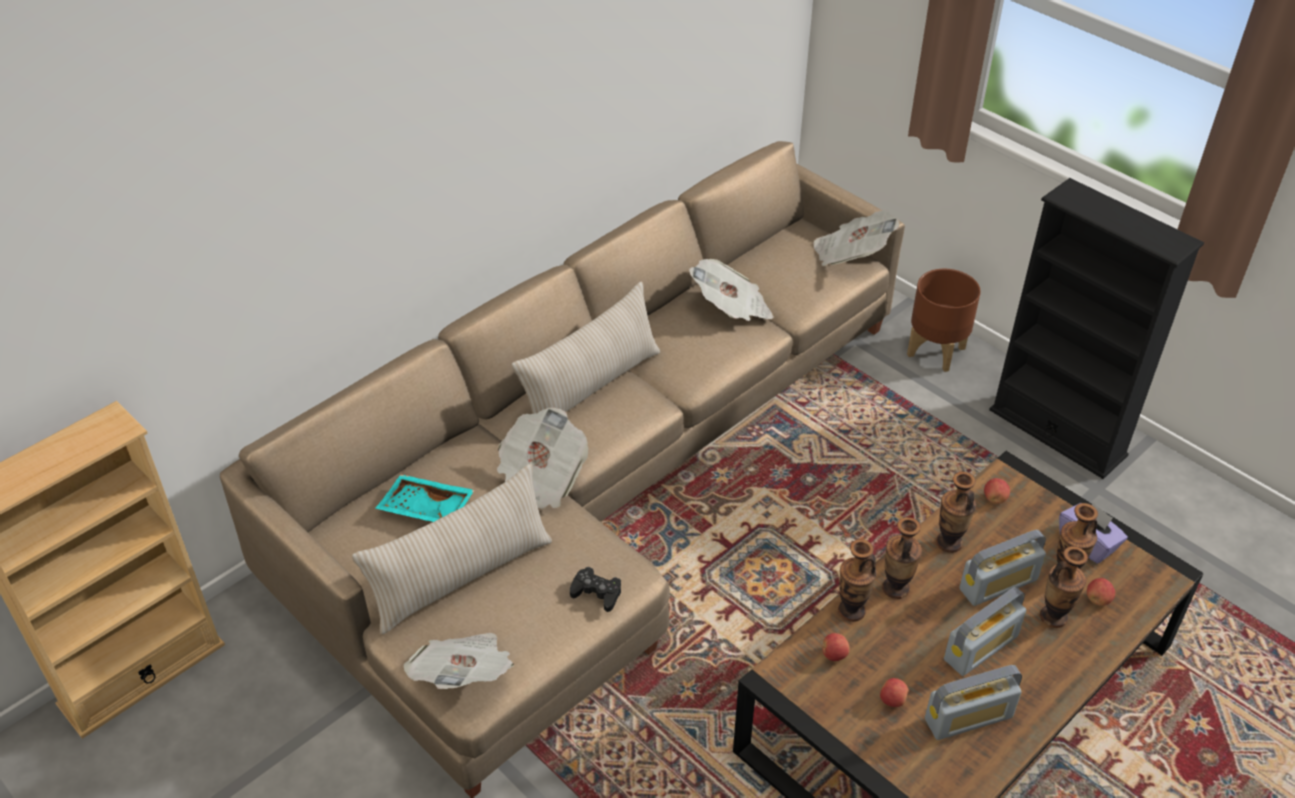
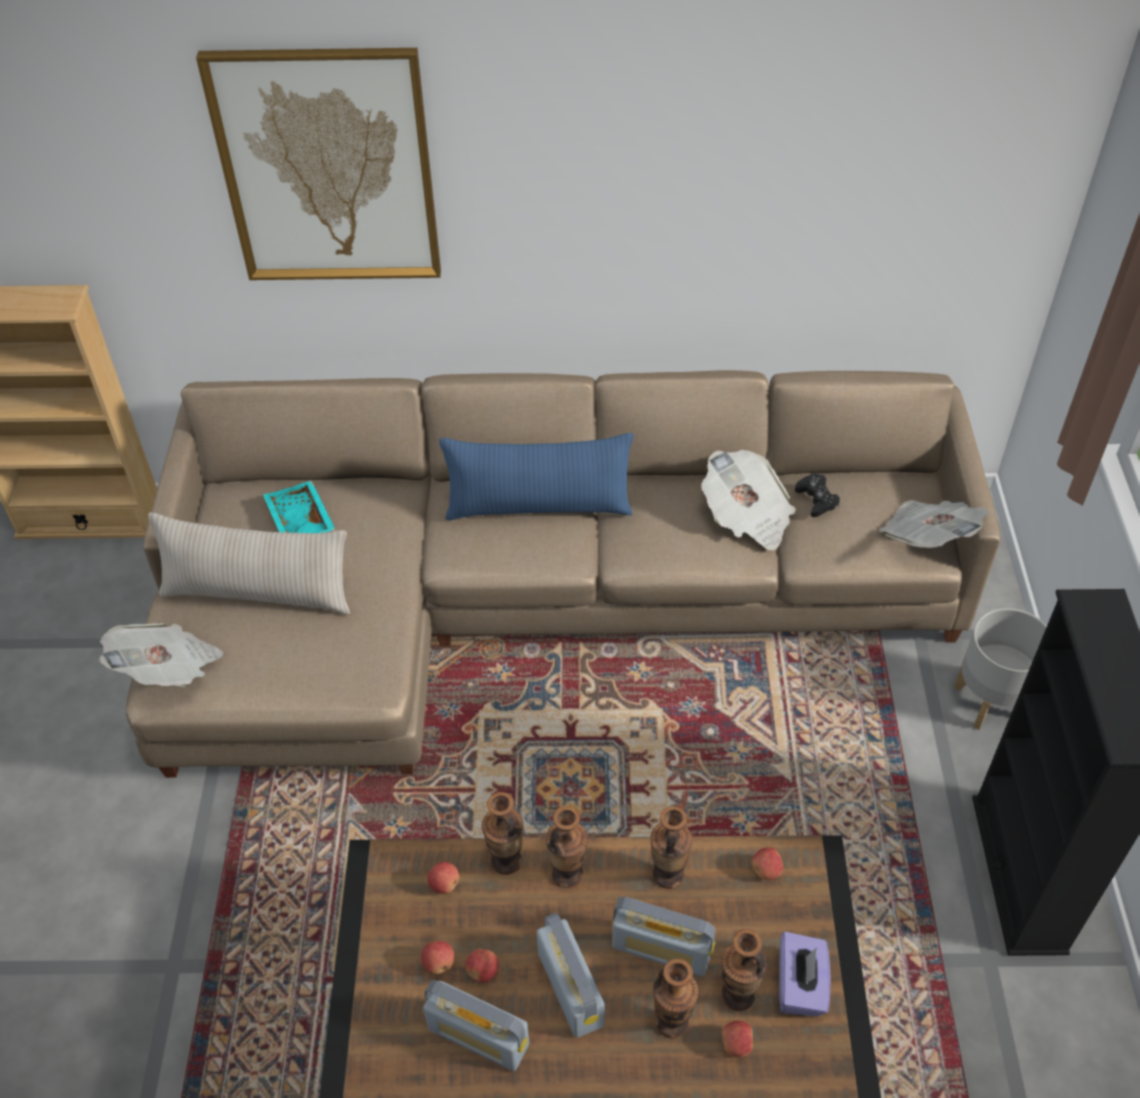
camera: 45 degrees right, 5 degrees up
newspaper [497,407,589,509] -> none
beige pillow [511,282,660,414] -> blue pillow [439,433,634,520]
black game controller [570,567,621,612] -> black game controller moved to [795,474,840,517]
brown planter [907,269,981,372] -> grey planter [954,608,1047,730]
radio [944,587,1027,676] -> radio turned 120 degrees counterclockwise [537,913,605,1038]
none -> picture [196,48,441,280]
none -> apple [465,948,499,982]

